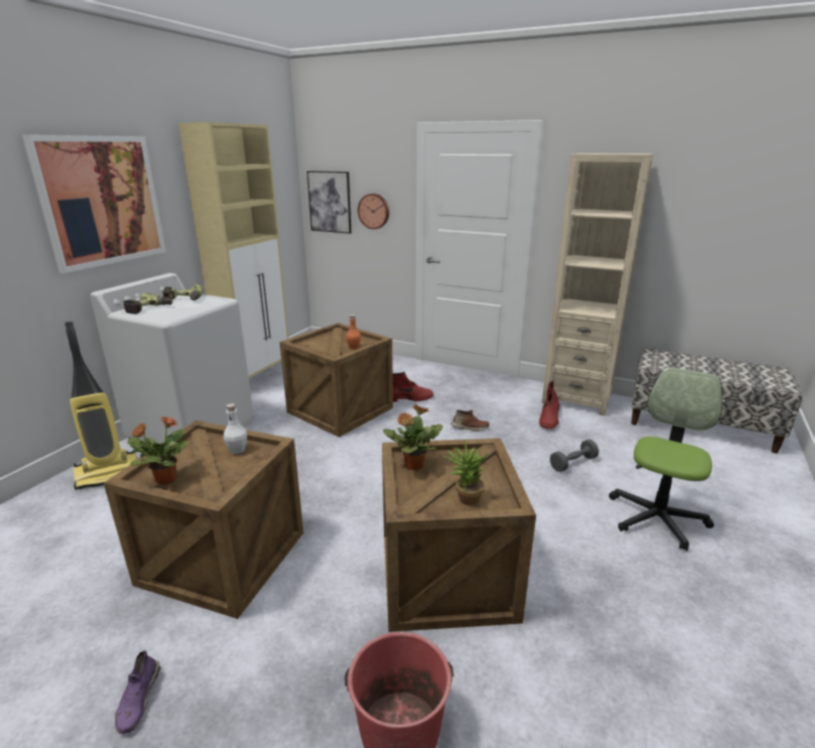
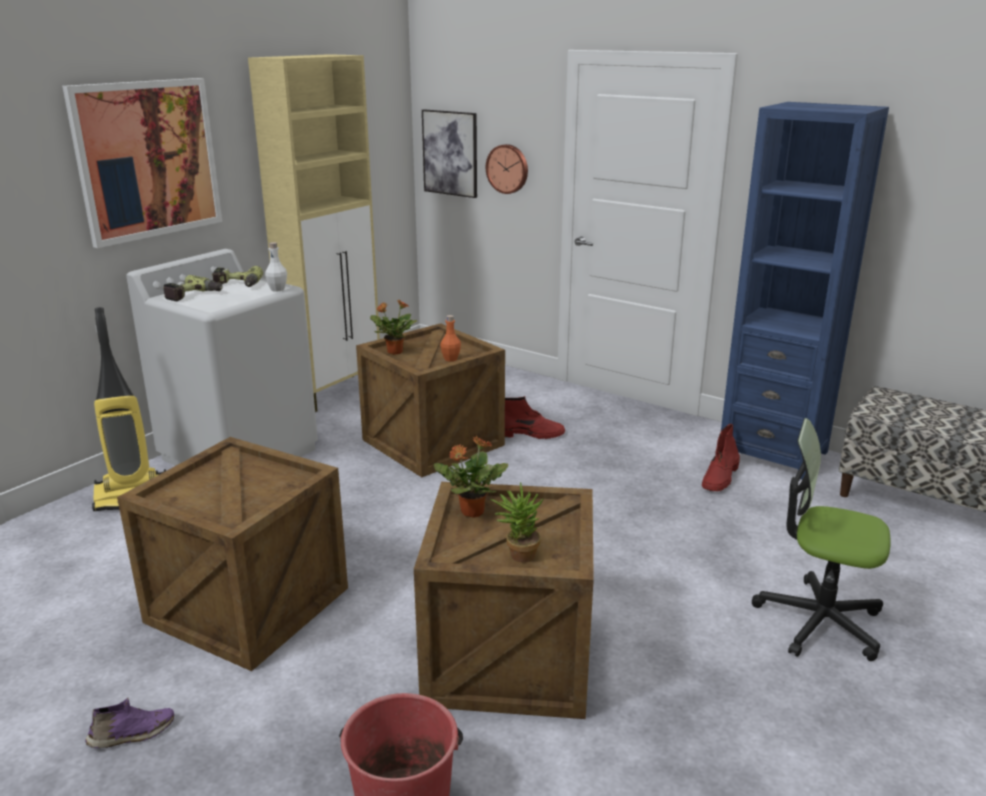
camera: 10 degrees right, 0 degrees up
purple shoe [115,650,160,734] -> purple shoe turned 120 degrees counterclockwise [85,697,174,748]
potted plant [128,416,190,485] -> potted plant moved to [370,300,418,355]
white bottle [223,403,247,454] -> white bottle moved to [265,242,287,292]
brown shoe [451,410,489,431] -> none
beige bookcase [542,153,653,416] -> blue bookcase [721,102,889,480]
grey dumbbell [550,439,599,472] -> none
office chair [609,367,722,551] -> office chair turned 105 degrees counterclockwise [752,418,890,661]

